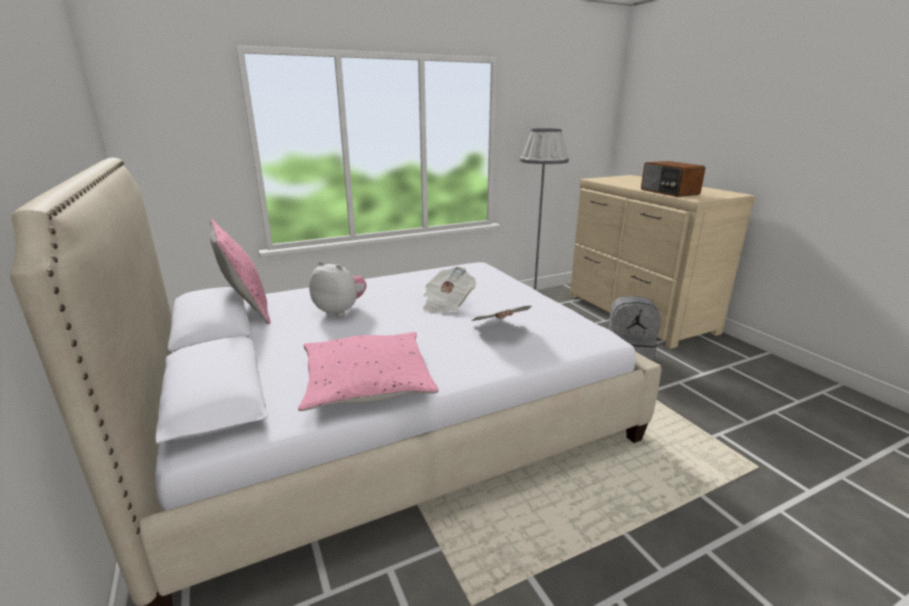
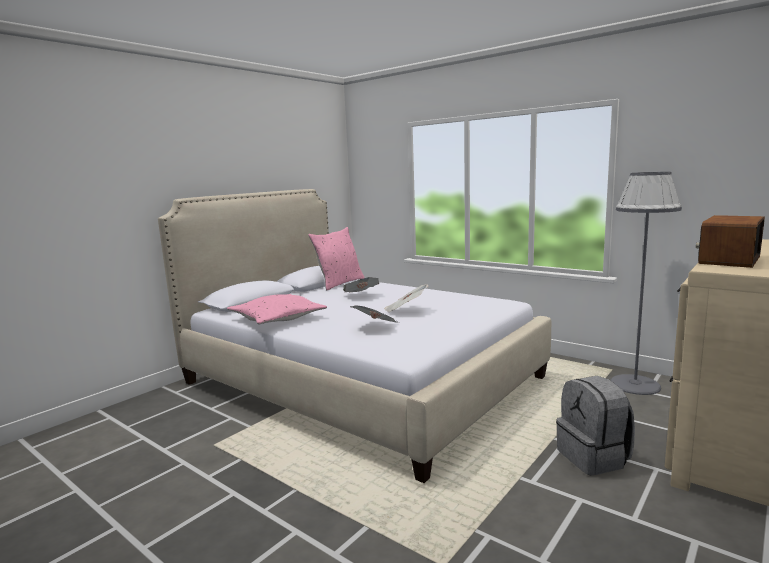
camera: 65 degrees right, 10 degrees down
plush toy [309,261,366,317] -> newspaper [343,277,379,292]

